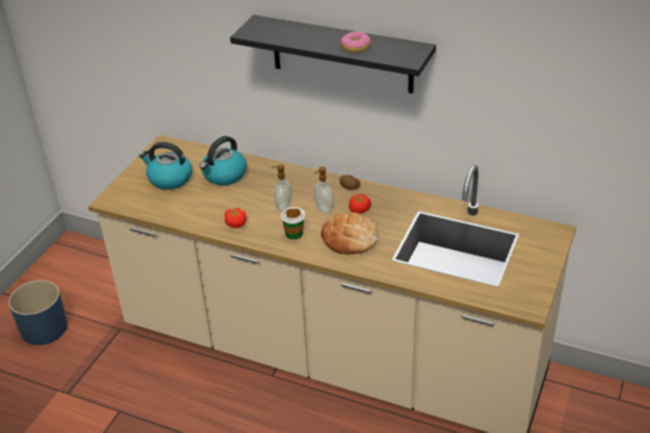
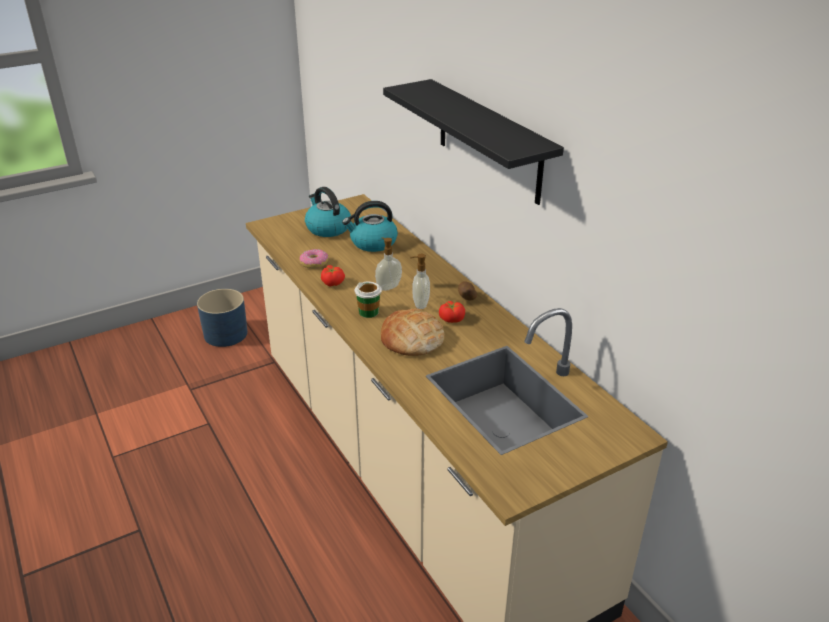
camera: 35 degrees right, 5 degrees down
donut [341,32,371,53] -> donut moved to [300,249,328,269]

